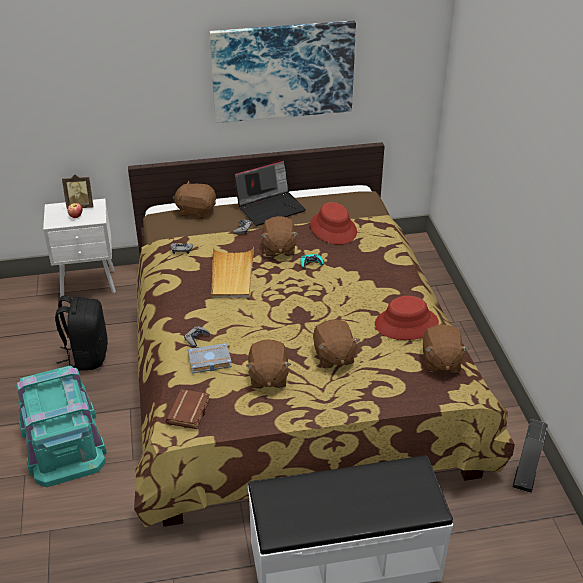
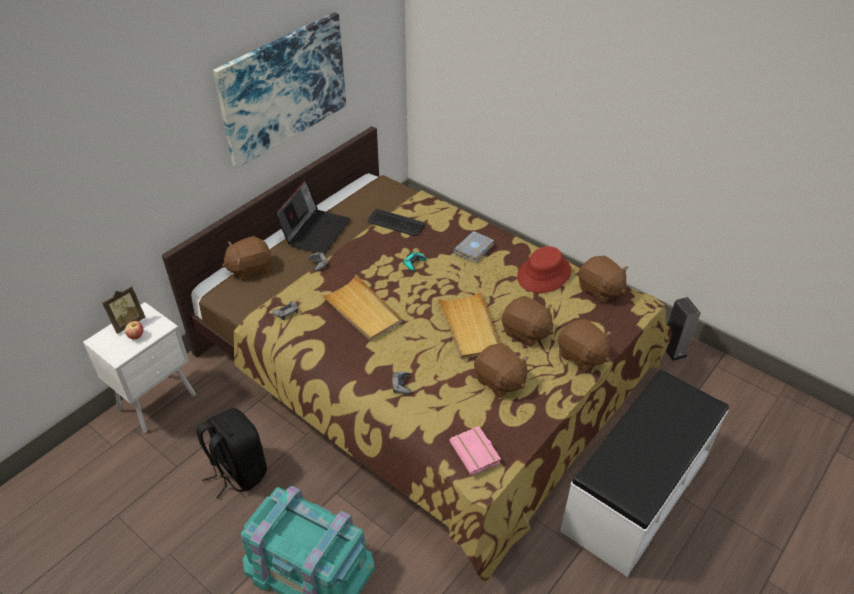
camera: 40 degrees left, 5 degrees up
brown book [166,389,210,429] -> pink book [449,426,501,476]
grey book [188,343,232,373] -> grey book moved to [453,231,494,263]
brown plush toy [261,216,298,257] -> brown plush toy moved to [558,319,612,372]
red hat [310,202,357,244] -> keyboard [368,209,425,236]
none -> beige tray [437,290,499,359]

